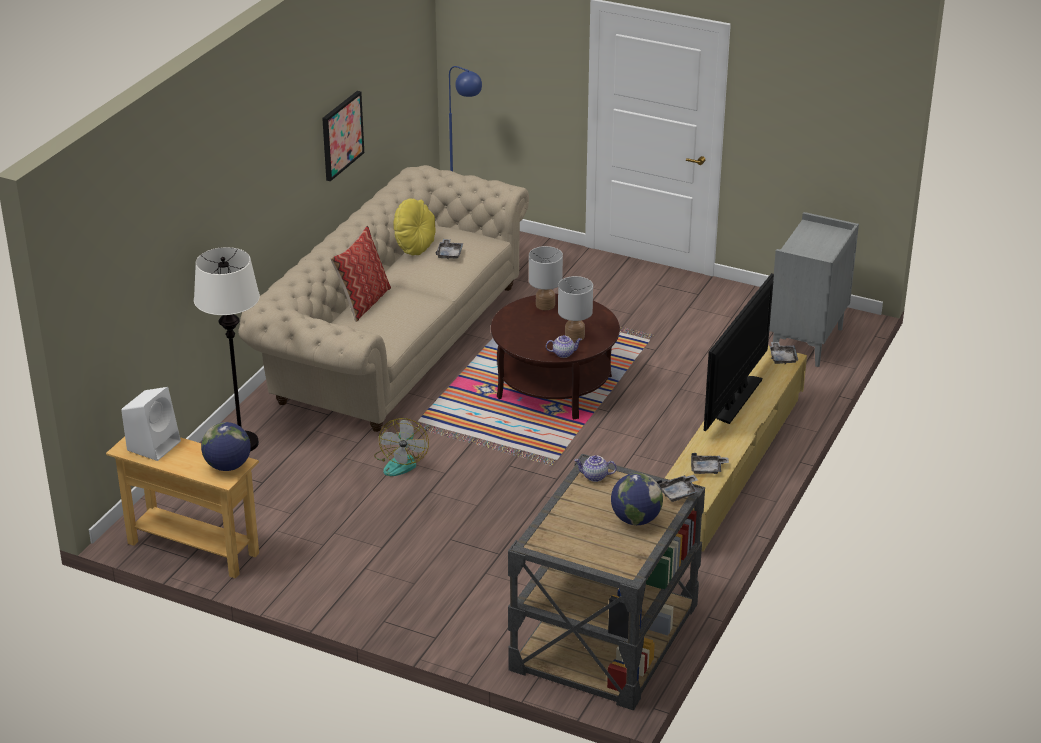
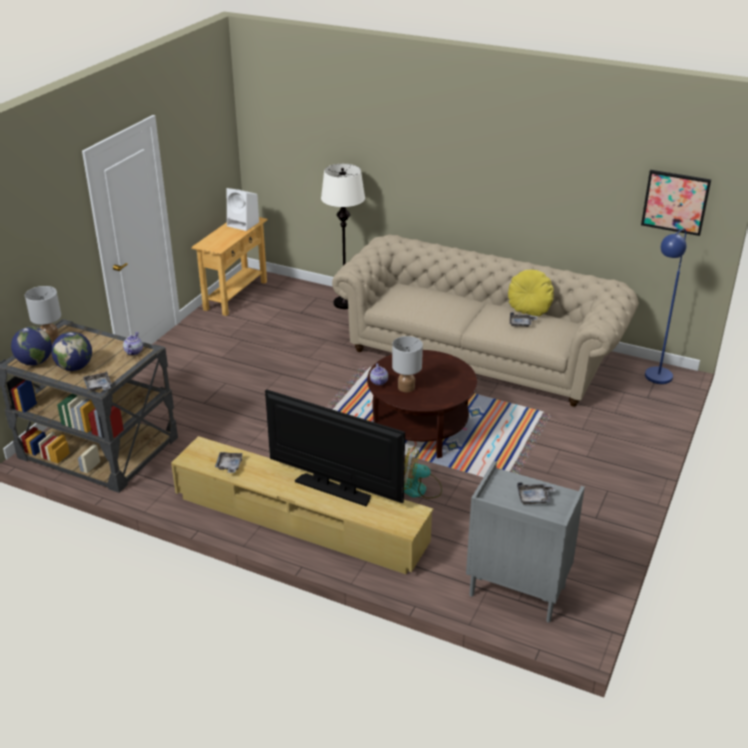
camera: 90 degrees right, 0 degrees up
globe [201,422,251,471] -> globe moved to [11,327,52,365]
picture [322,91,364,181] -> picture moved to [641,170,711,236]
pillow [330,225,391,322] -> none
fan [374,418,429,476] -> fan moved to [404,447,442,499]
grey table lamp [529,246,563,310] -> grey table lamp moved to [25,286,61,343]
grey tray [770,342,798,364] -> grey tray moved to [517,482,555,504]

